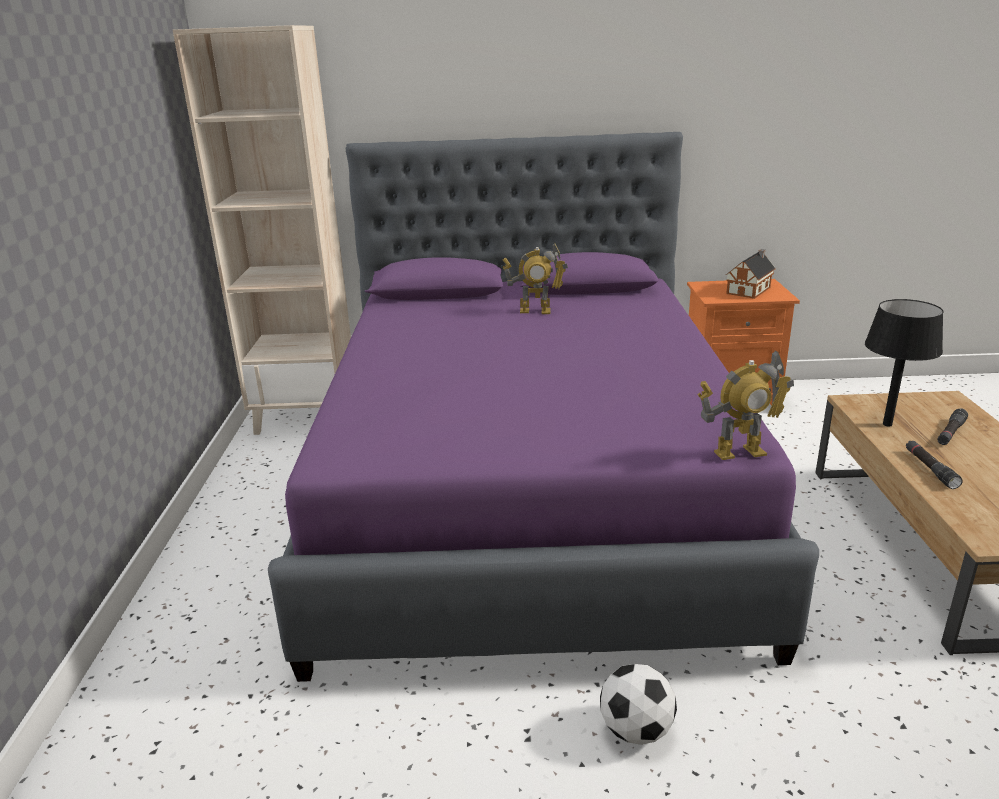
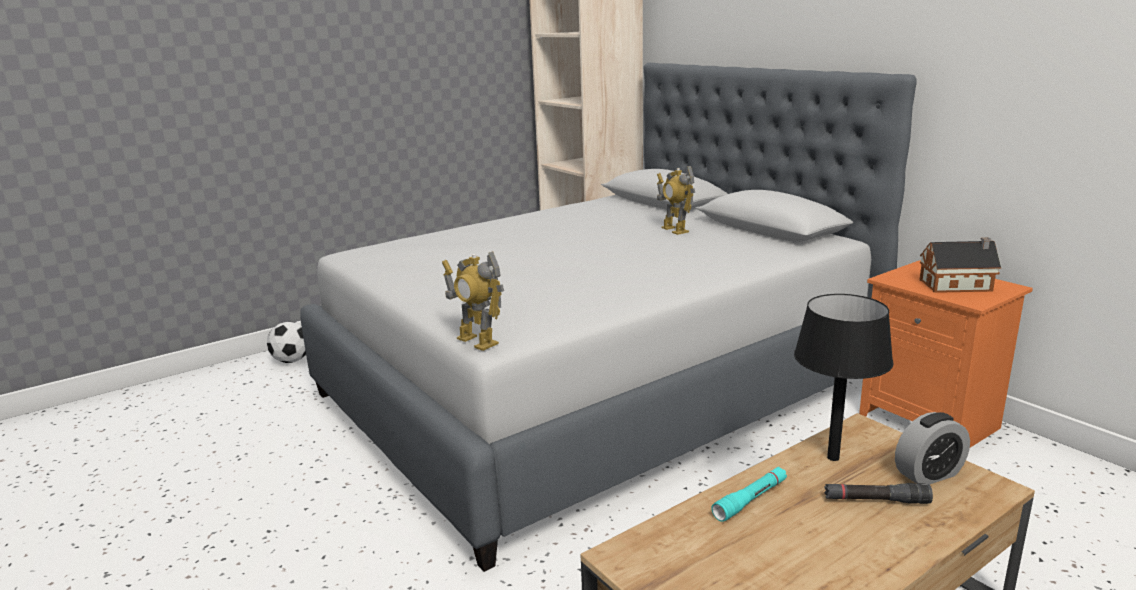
camera: 55 degrees right, 5 degrees down
purple bed [268,132,819,682] -> grey bed [300,63,917,572]
football [600,664,677,745] -> football moved to [267,322,306,363]
black flashlight [906,441,963,489] -> turquoise flashlight [711,467,787,522]
none -> alarm clock [895,412,970,484]

